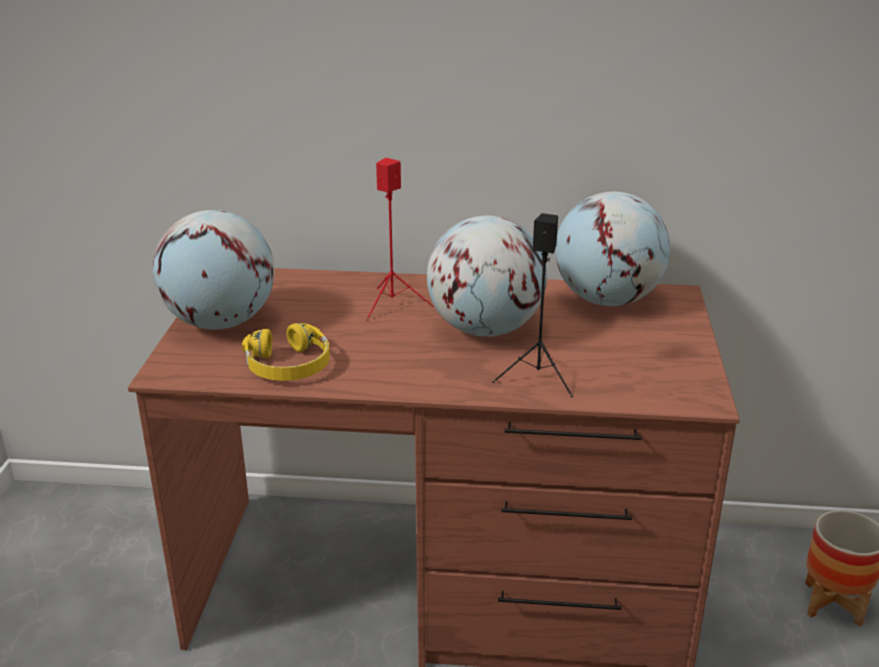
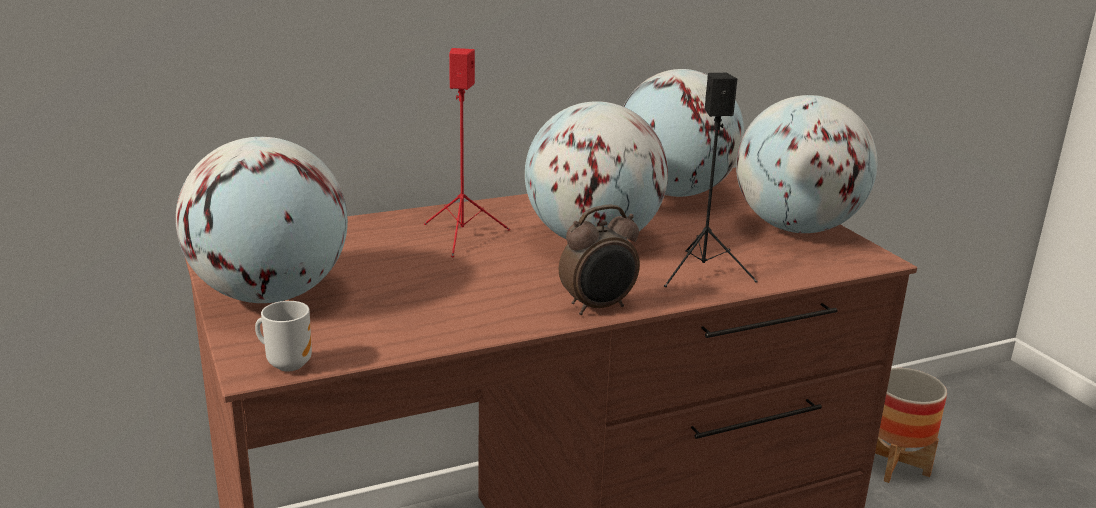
camera: 30 degrees left, 5 degrees down
yellow headphones [242,323,330,381] -> none
none -> mug [255,301,312,372]
none -> alarm clock [559,205,640,315]
none -> globe [736,95,877,233]

